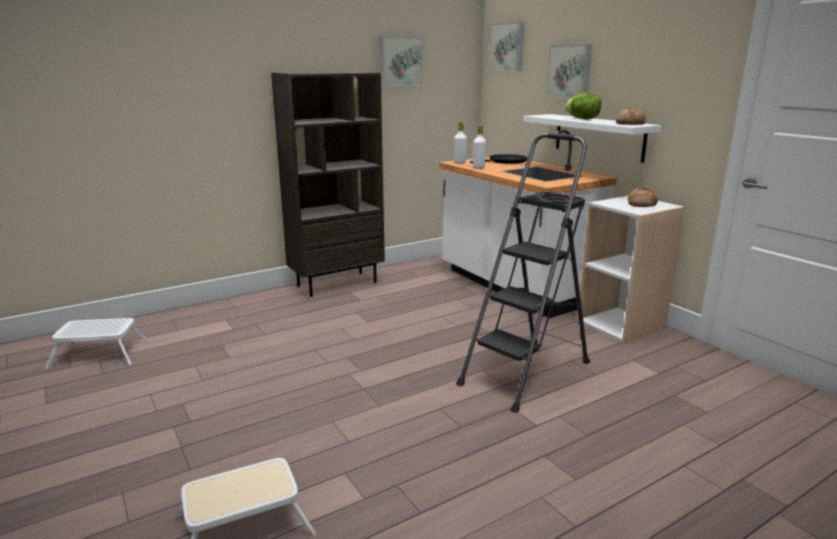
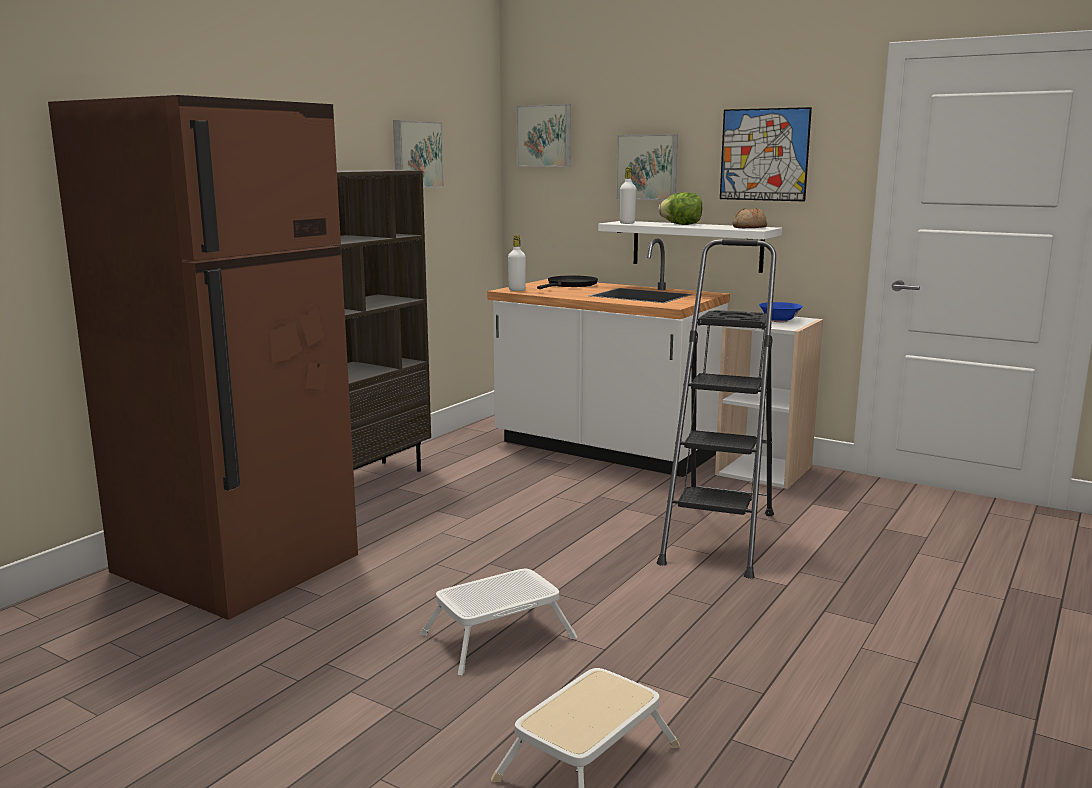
camera: 25 degrees left, 5 degrees down
white step ladder [46,318,148,369] -> white step ladder moved to [420,569,577,675]
white bottle [473,125,486,169] -> white bottle moved to [620,167,636,224]
bread [628,188,658,207] -> blue bowl [759,302,803,322]
none -> brown fridge [48,95,358,620]
none -> picture [720,107,812,202]

